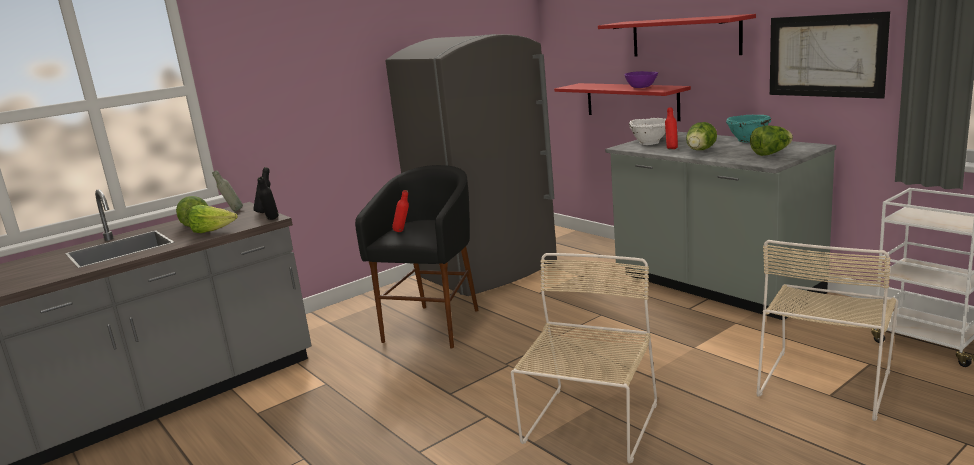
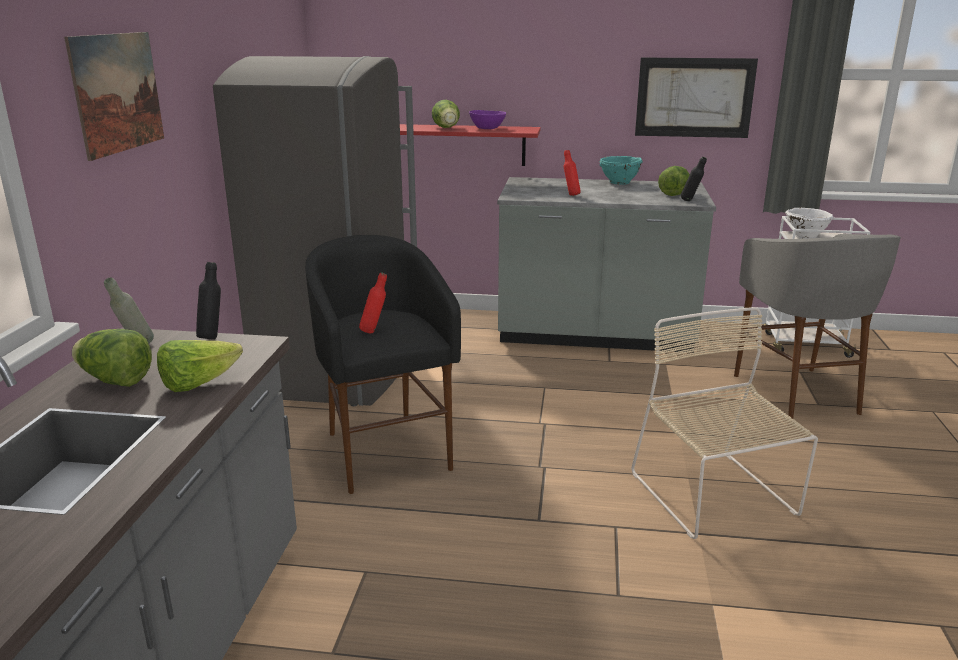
camera: 45 degrees left, 5 degrees up
black bottle [258,177,279,220] -> black bottle moved to [681,157,707,201]
red shelf [598,14,756,57] -> none
white bowl [629,118,666,145] -> white bowl moved to [785,208,834,239]
lettuce [686,122,717,150] -> lettuce moved to [432,100,460,128]
beige chair [757,240,898,421] -> grey stool [734,234,901,419]
none -> picture [64,32,164,161]

